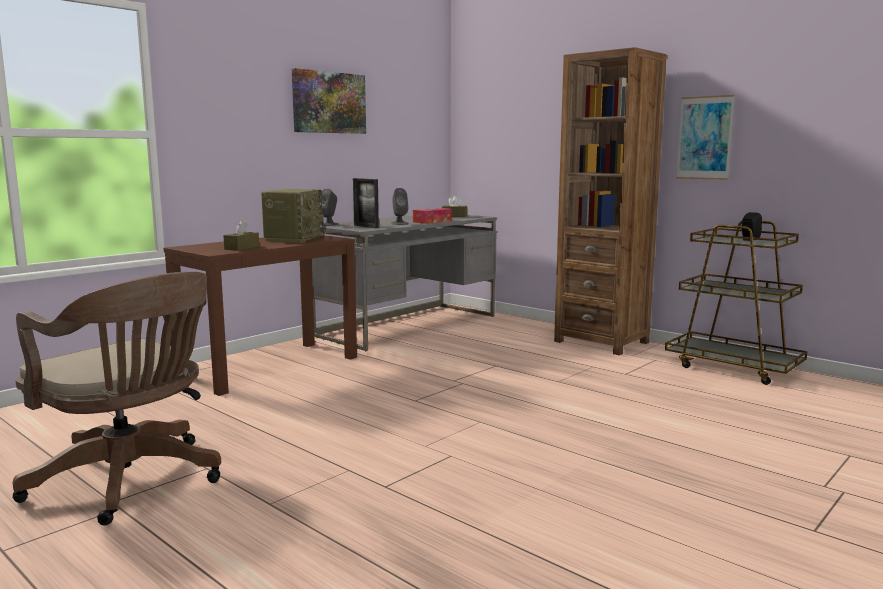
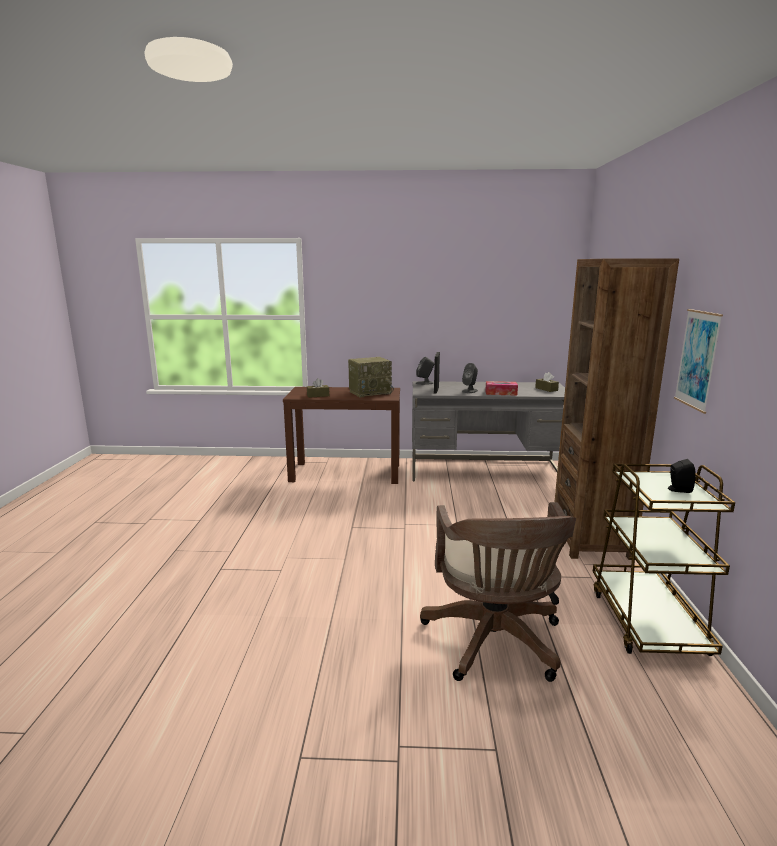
camera: 50 degrees right, 5 degrees up
brown office chair [13,272,221,525] -> brown office chair moved to [420,502,576,682]
picture [292,68,366,134] -> none

